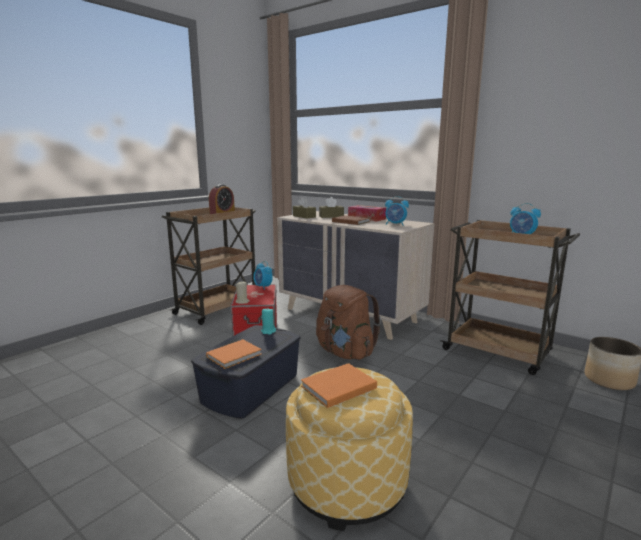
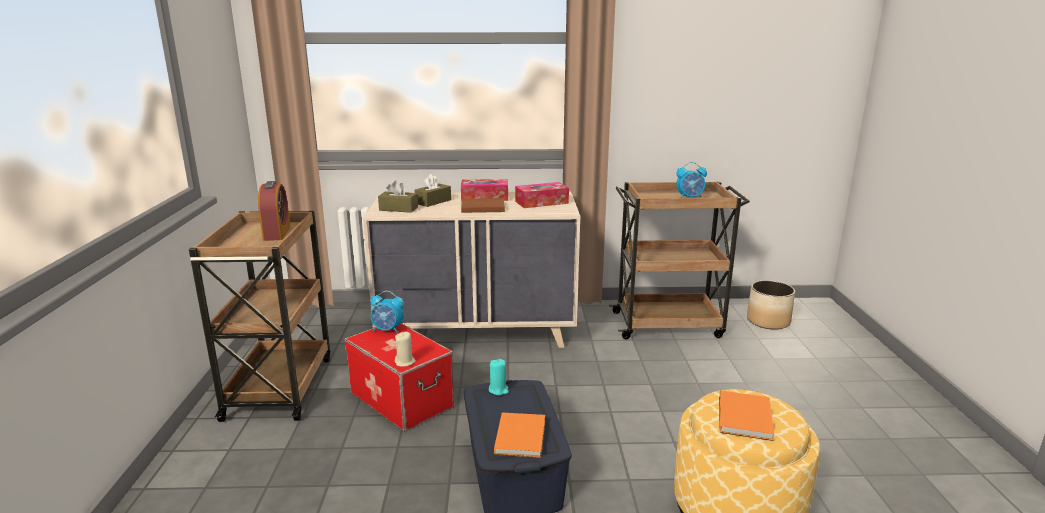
camera: 40 degrees left, 5 degrees up
brown backpack [316,285,381,360] -> none
alarm clock [385,196,409,225] -> tissue box [515,182,569,208]

